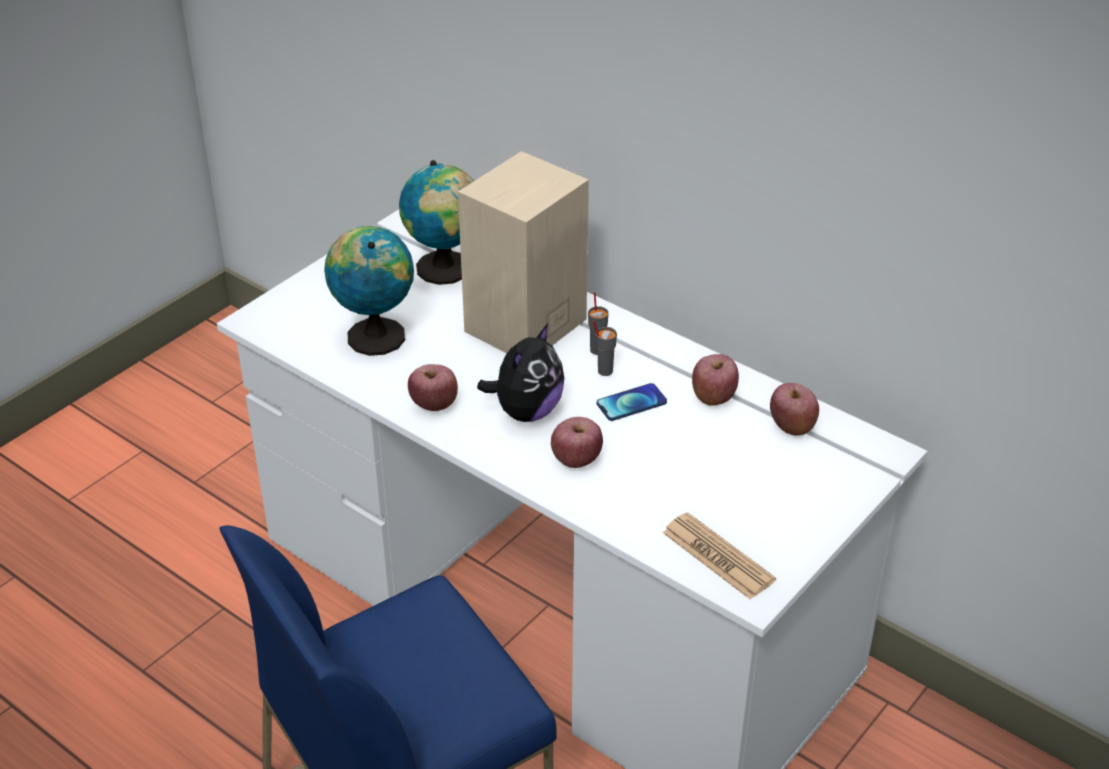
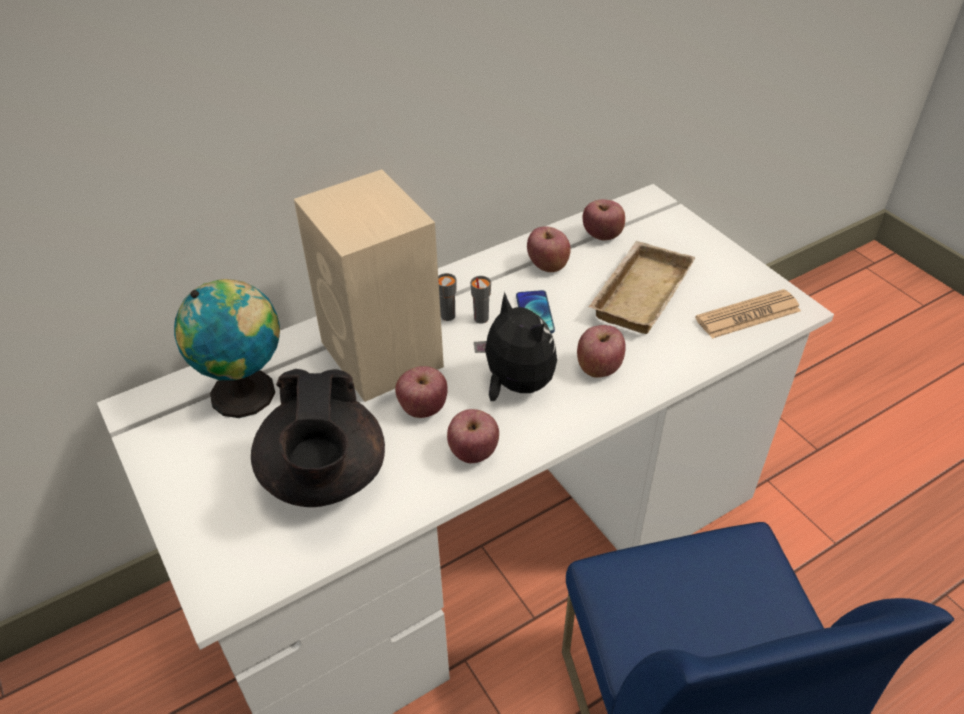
camera: 70 degrees left, 5 degrees up
globe [324,226,414,356] -> black teapot [251,369,385,507]
none -> apple [395,366,448,418]
none -> beige tray [589,241,695,334]

